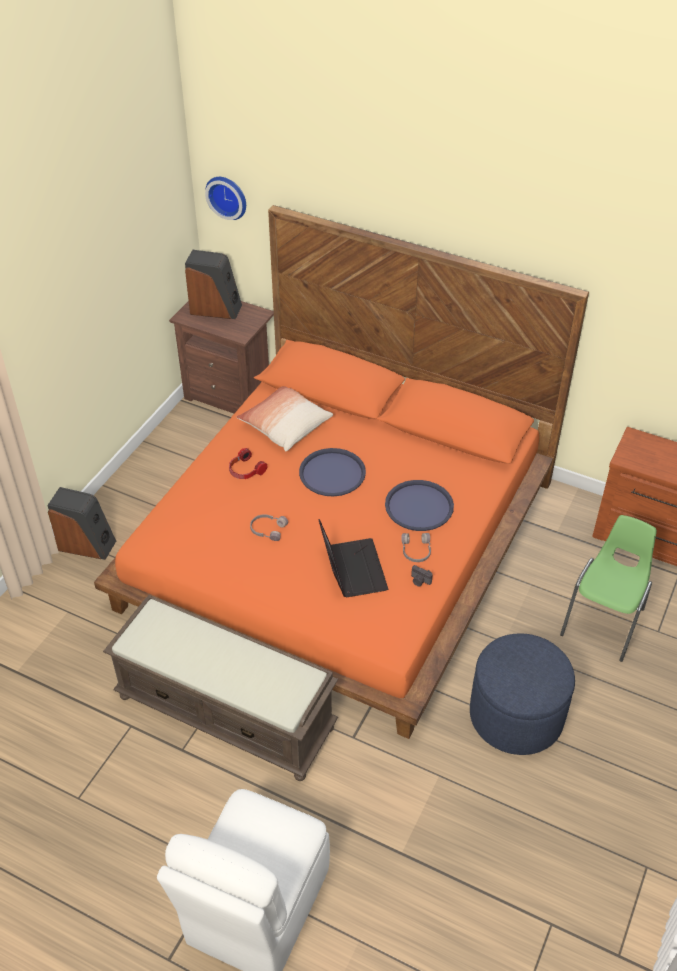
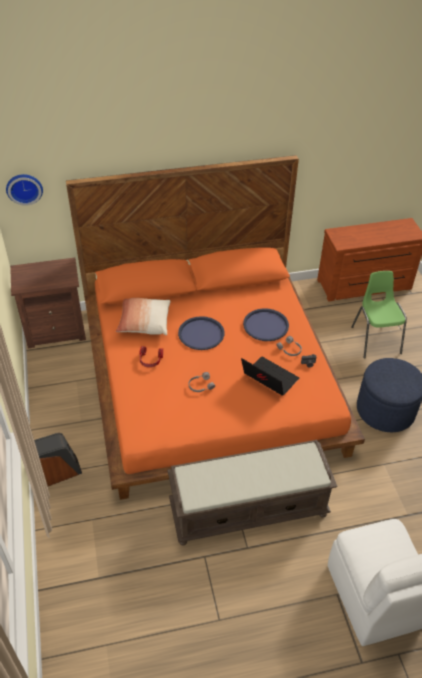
camera: 40 degrees left, 0 degrees up
speaker [185,250,242,319] -> none

